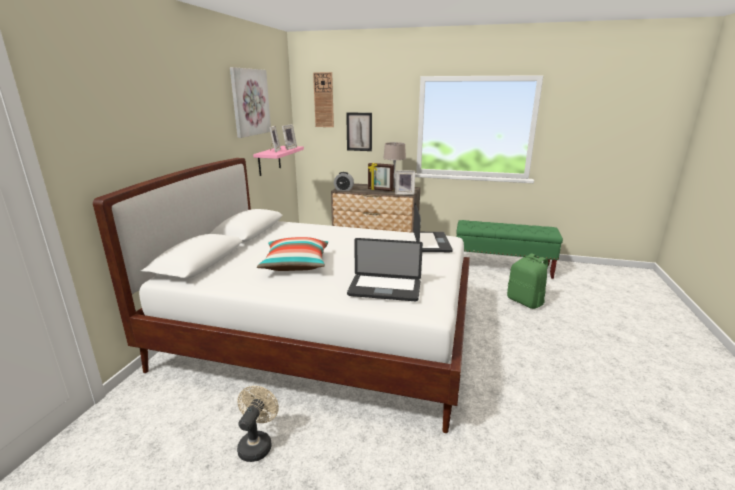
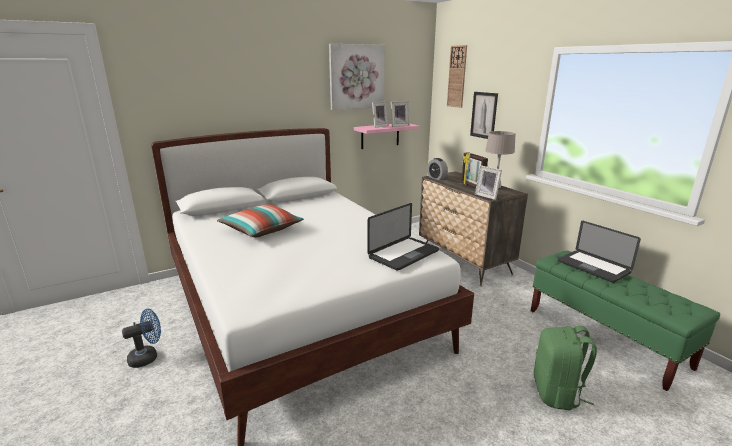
camera: 45 degrees right, 0 degrees up
beige fan [237,386,279,462] -> blue fan [122,309,161,368]
laptop [347,238,423,301] -> laptop moved to [558,221,641,283]

